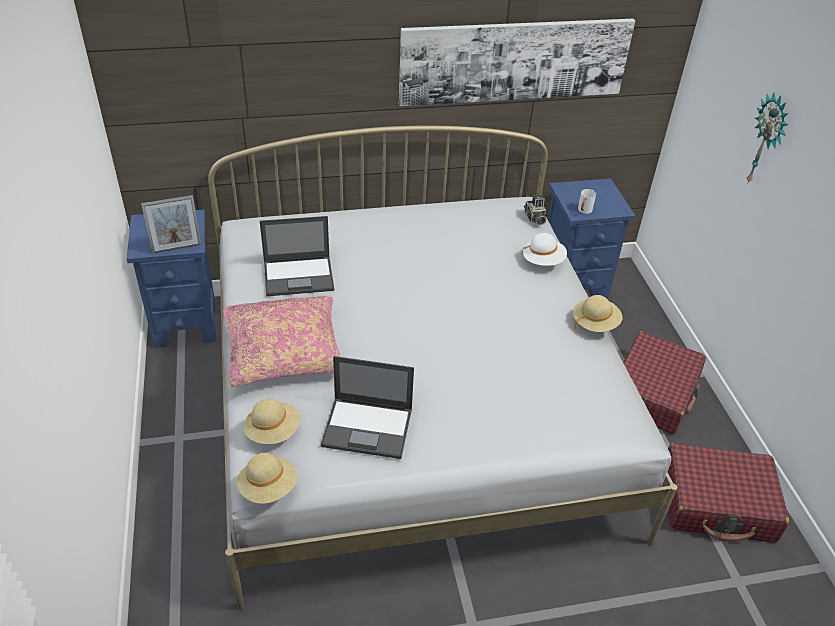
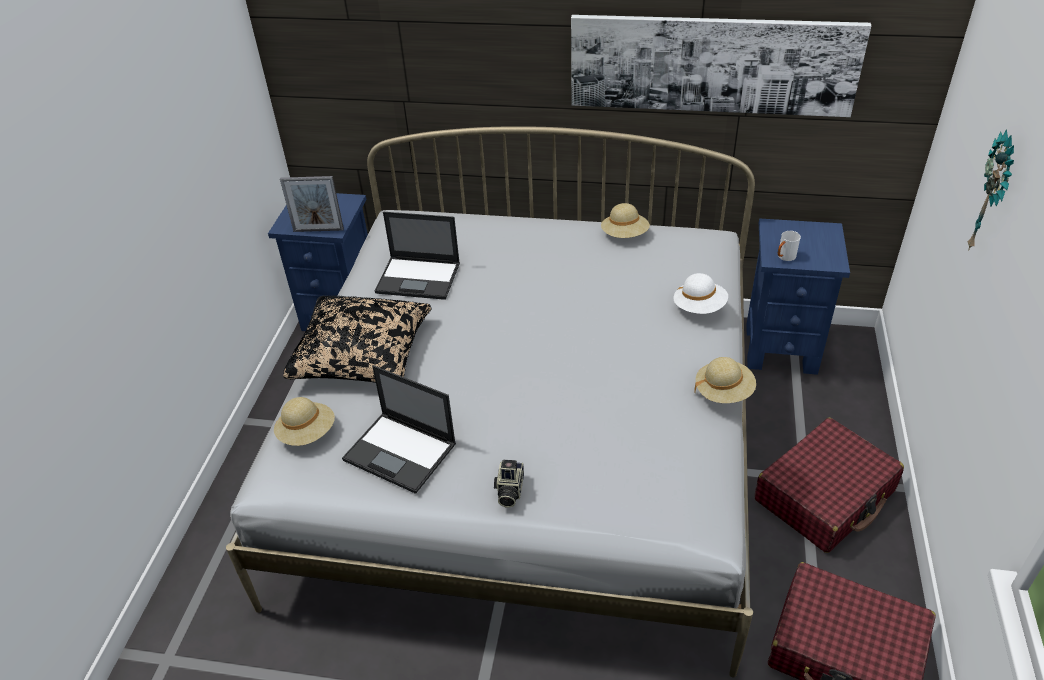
camera: 25 degrees right, 0 degrees up
pink pillow [223,296,341,387] -> black pillow [283,295,432,383]
beige hat [237,453,298,504] -> beige hat moved to [601,203,650,238]
camera [524,195,546,226] -> camera moved to [494,460,524,508]

